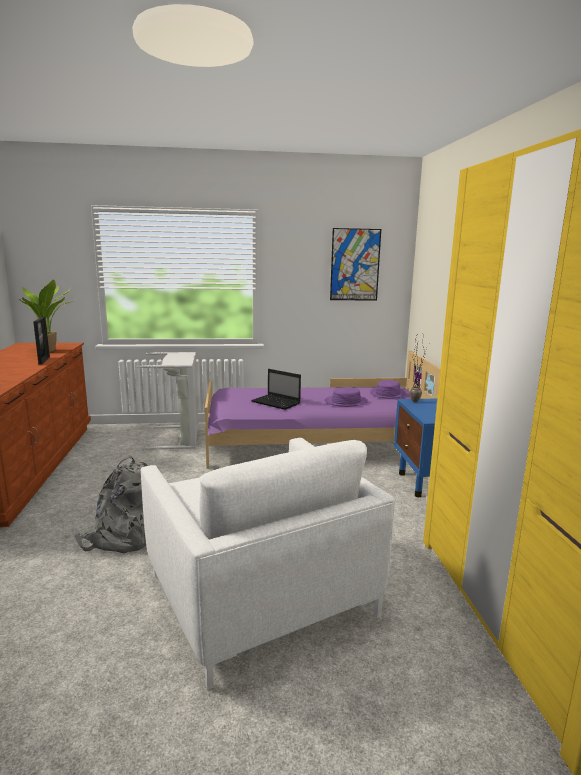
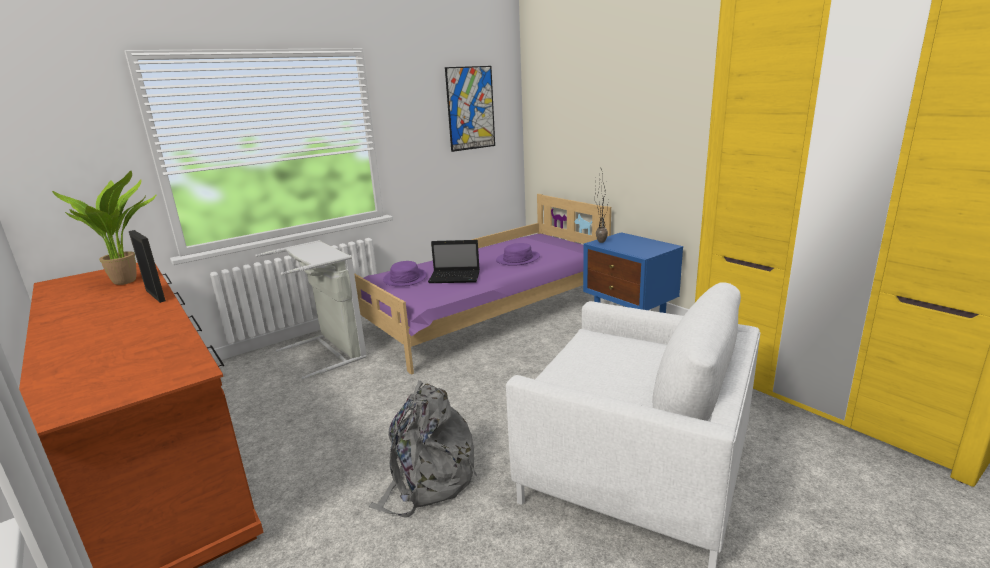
camera: 30 degrees left, 5 degrees up
purple hat [370,380,406,399] -> purple hat moved to [383,261,427,286]

